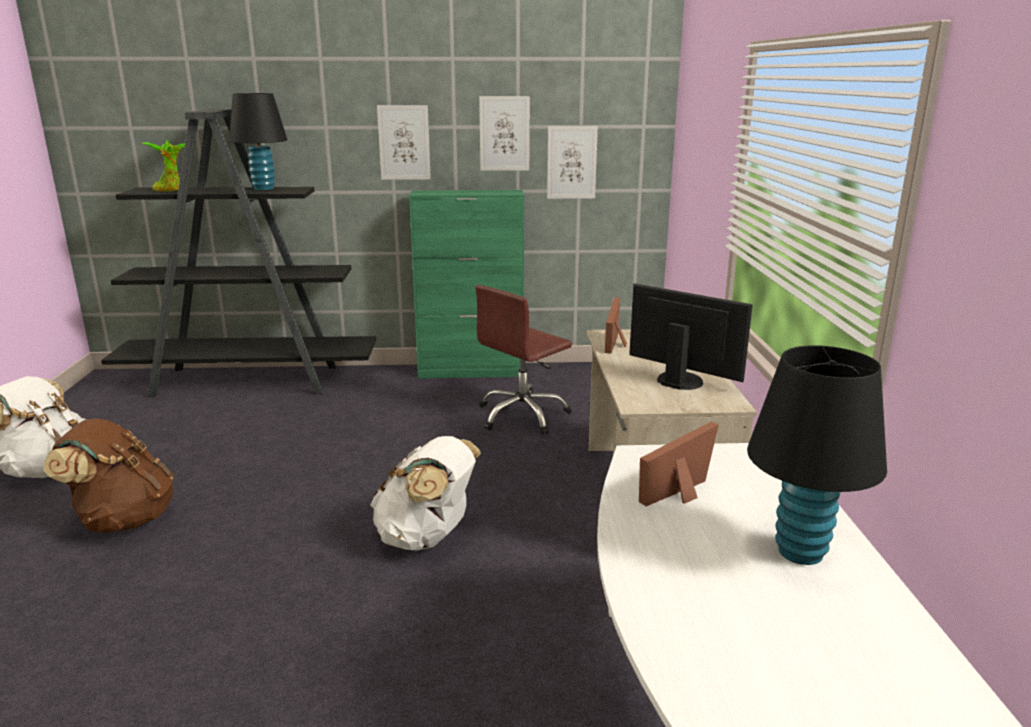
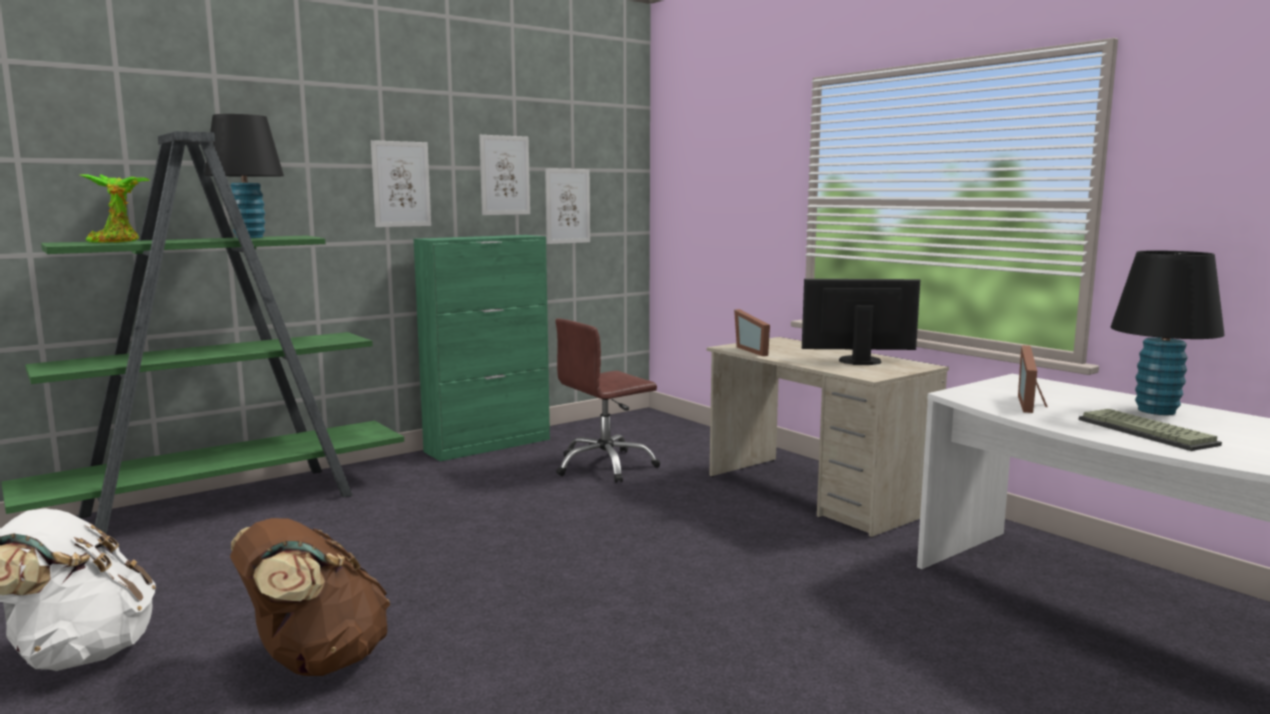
camera: 35 degrees left, 10 degrees down
black bookcase [101,109,376,398] -> green bookcase [1,131,404,548]
white backpack [370,436,481,550] -> none
brown office chair [475,285,572,435] -> brown office chair turned 45 degrees clockwise [555,318,660,483]
none -> keyboard [1079,409,1222,451]

